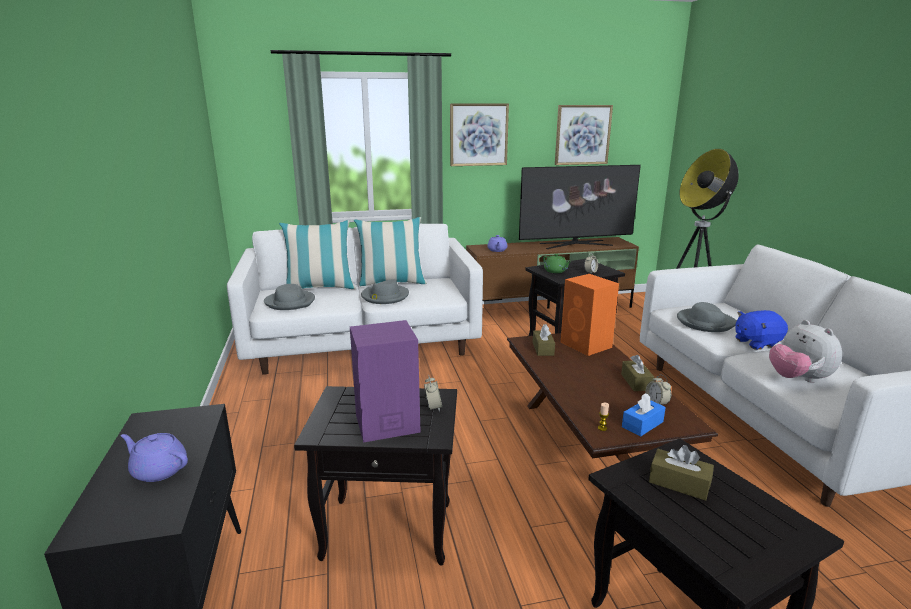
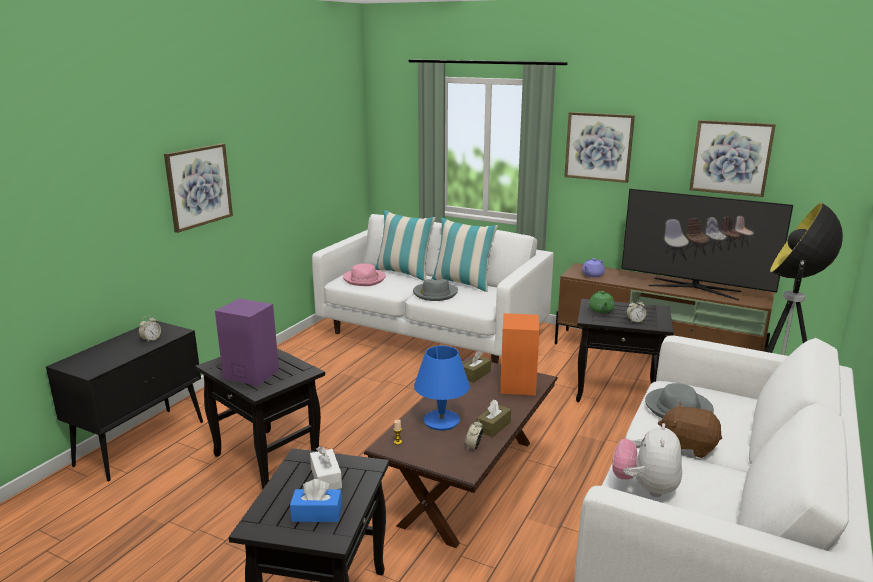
camera: 40 degrees right, 0 degrees up
purple teapot [121,433,188,482] -> none
grey hat [264,284,315,310] -> pink hat [343,263,386,286]
alarm clock [424,375,443,412] -> alarm clock moved to [139,316,161,342]
blue tissue box [622,393,666,437] -> blue tissue box moved to [290,479,342,522]
brown tissue box [649,445,714,501] -> white tissue box [310,446,342,490]
blue plush toy [735,310,788,350] -> brown plush toy [658,403,722,458]
none -> picture [164,143,233,233]
none -> blue table lamp [414,346,470,431]

